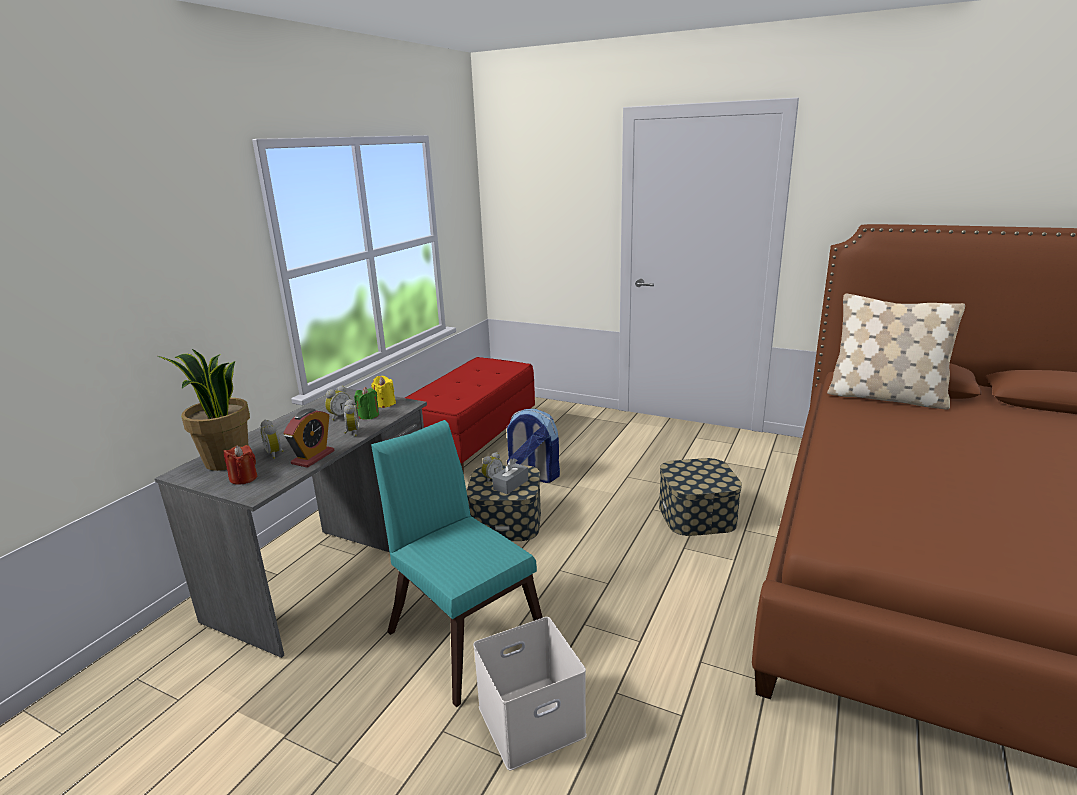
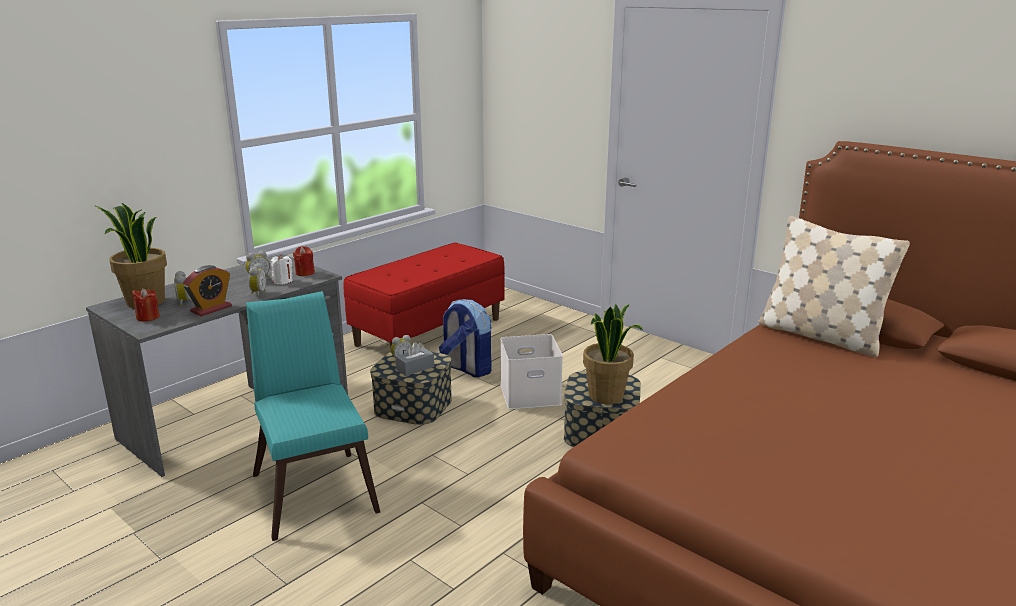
camera: 15 degrees right, 0 degrees up
green candle [354,387,379,420] -> white candle [270,254,293,285]
yellow candle [371,376,396,408] -> red candle [293,246,315,276]
white storage box [473,617,587,770] -> white storage box moved to [501,334,563,409]
none -> potted plant [583,303,643,404]

